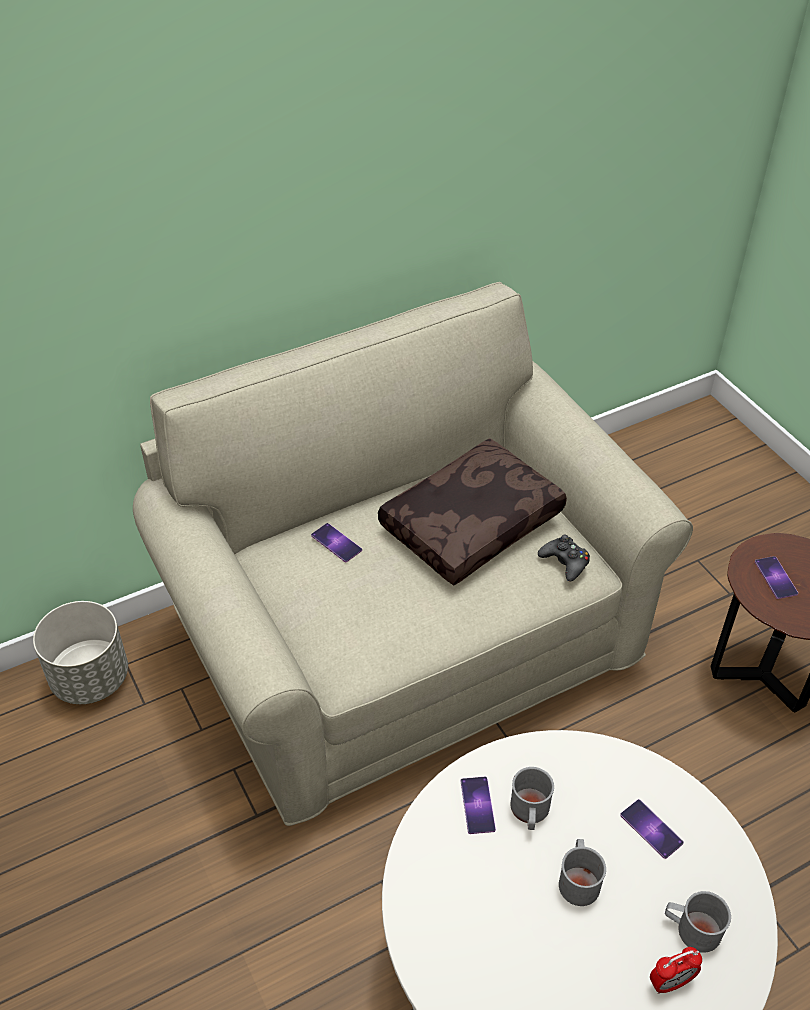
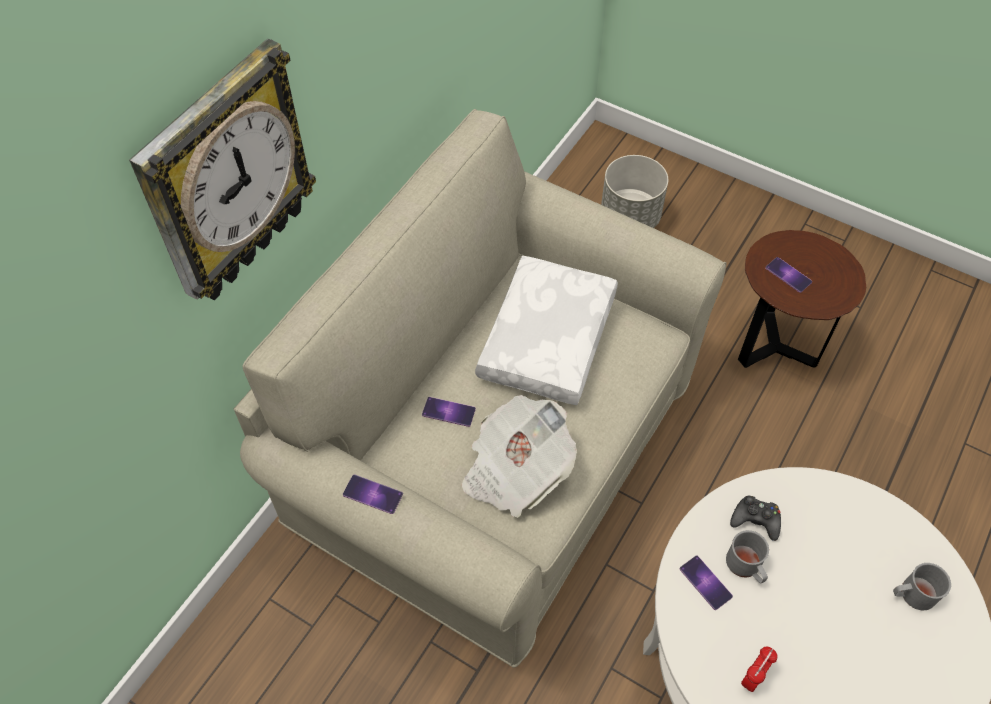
camera: 30 degrees left, 10 degrees up
grey planter [33,601,128,704] -> grey planter moved to [601,155,668,228]
brown pillow [378,438,567,585] -> white pillow [475,256,618,405]
black game controller [538,535,590,582] -> black game controller moved to [730,496,781,541]
grey mug [559,839,606,906] -> none
phone [620,799,684,859] -> phone moved to [343,474,403,514]
alarm clock [650,947,702,994] -> alarm clock moved to [741,647,778,692]
none -> wall clock [129,39,316,300]
none -> newspaper [462,395,577,518]

